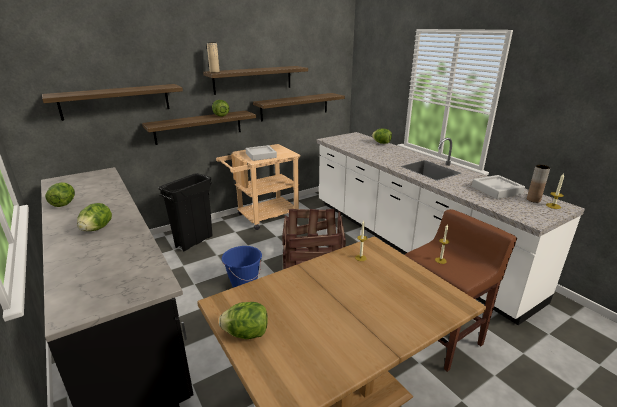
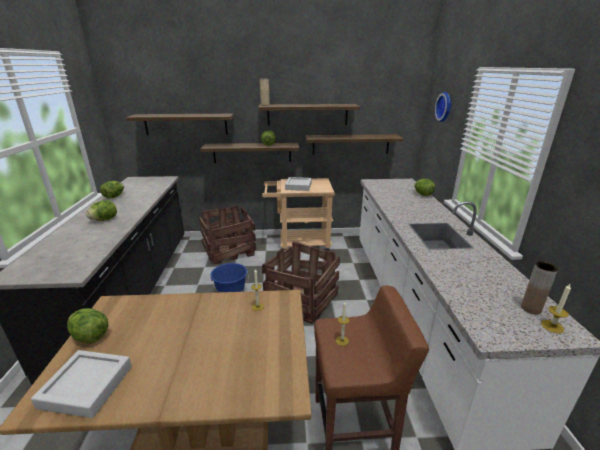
camera: 30 degrees right, 0 degrees up
black trash can [159,173,213,251] -> crate [199,205,256,264]
grey tray [472,175,525,199] -> grey tray moved to [31,350,132,418]
none -> wall clock [435,92,451,122]

